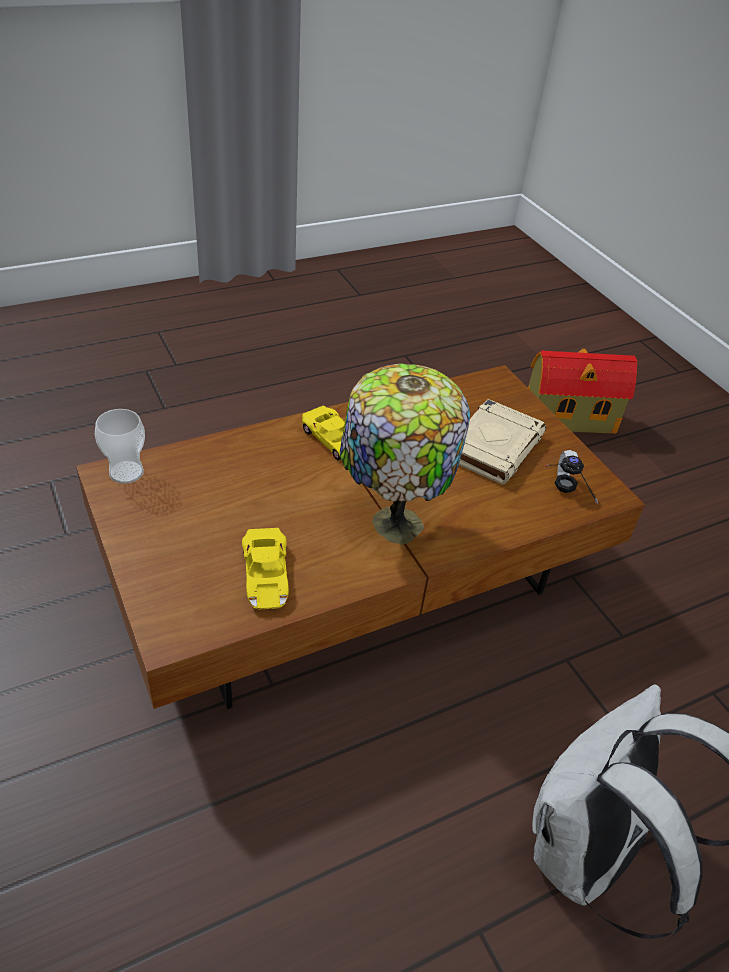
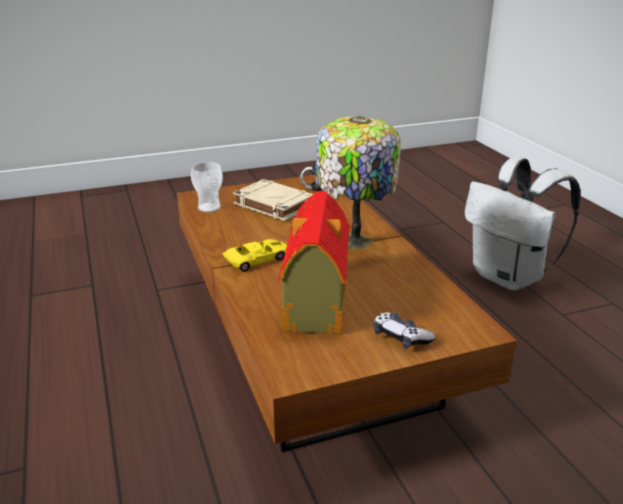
camera: 80 degrees left, 15 degrees down
cup [95,409,145,484] -> cup moved to [191,162,223,212]
yellow toy car [242,528,289,610] -> none
toy house [528,349,637,434] -> toy house moved to [278,191,350,334]
none -> game controller [374,313,435,349]

